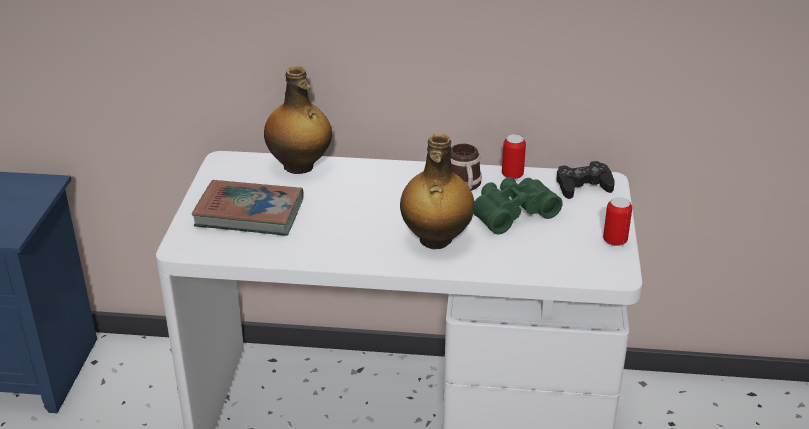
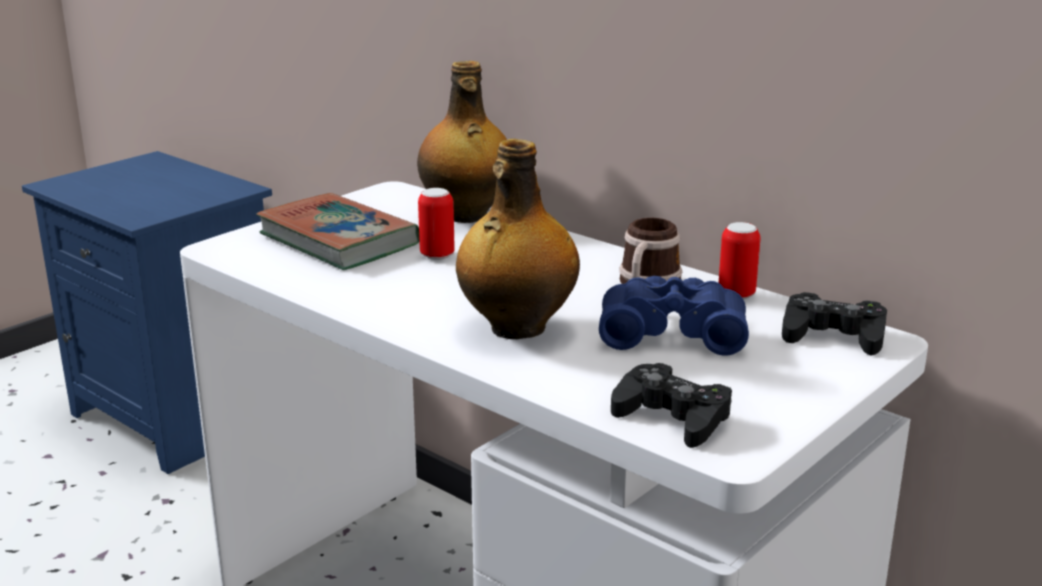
camera: 35 degrees right, 10 degrees down
green binoculars [473,177,563,234] -> blue binoculars [599,276,749,355]
can [603,197,632,246] -> can moved to [418,188,455,260]
none -> black game controller [611,363,732,448]

